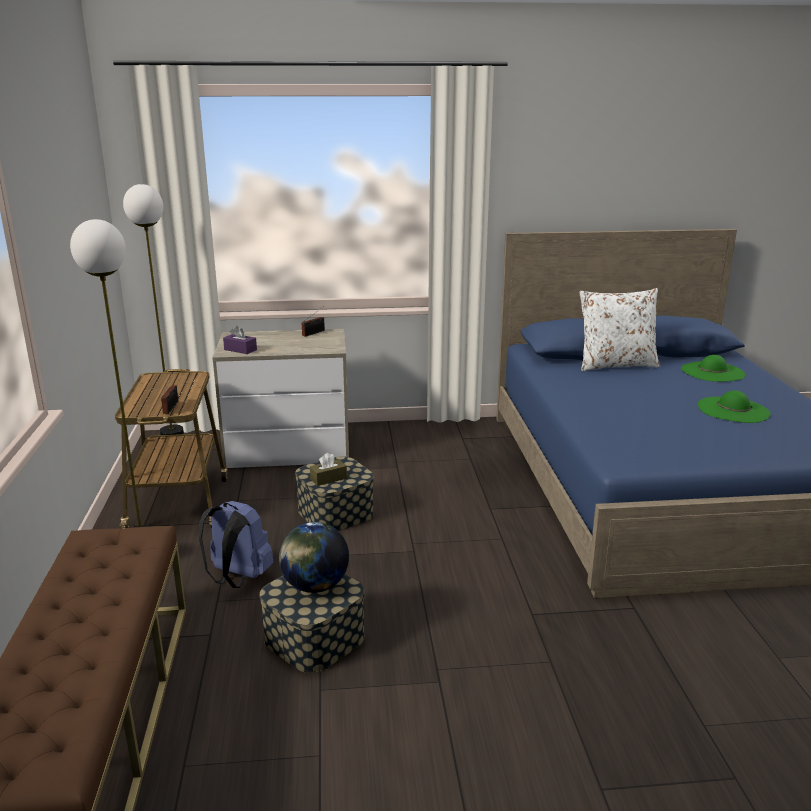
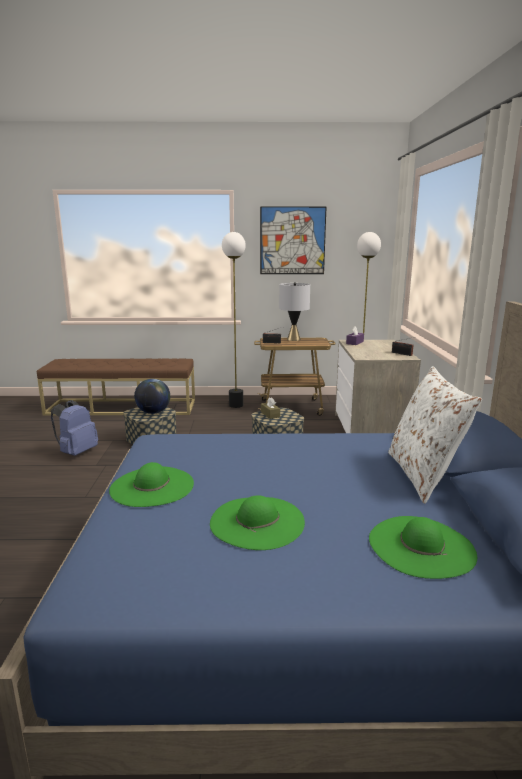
camera: 95 degrees right, 5 degrees down
blue backpack [199,501,274,588] -> blue backpack moved to [51,400,98,456]
none -> green hat [109,462,194,507]
none -> picture [260,206,327,274]
none -> grey table lamp [279,282,310,341]

